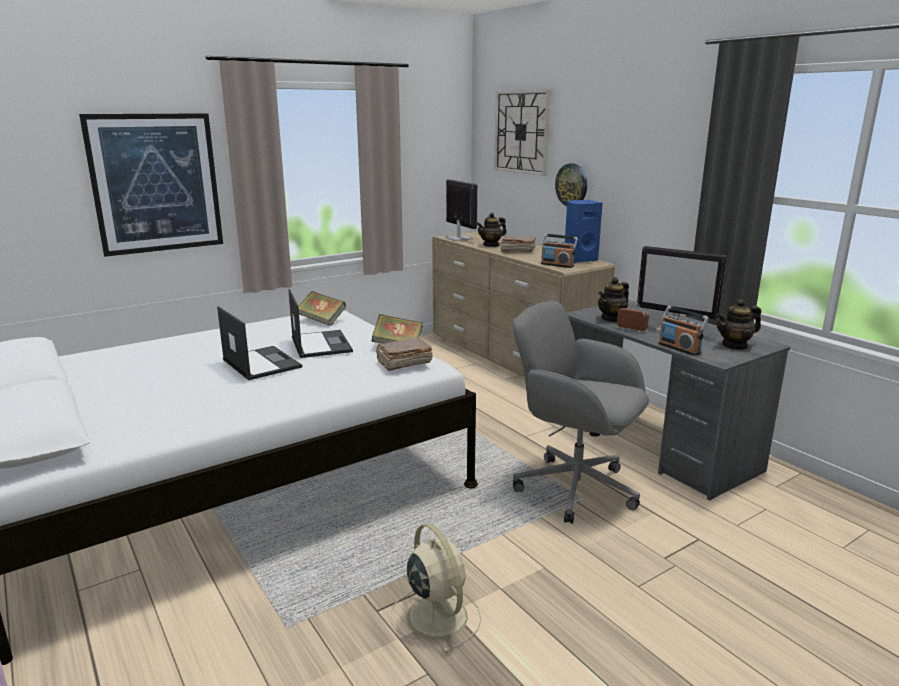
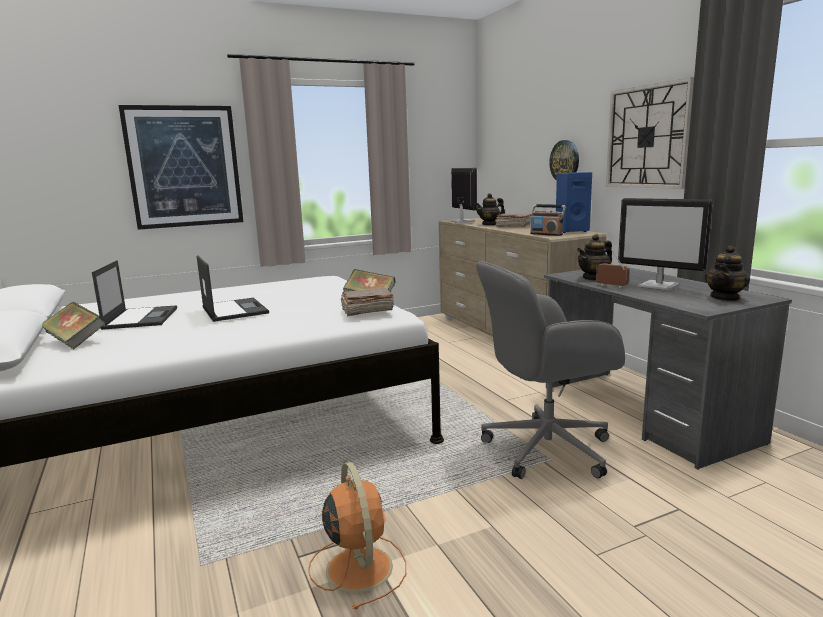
camera: 10 degrees right, 5 degrees down
laptop [288,289,353,358] -> laptop moved to [92,260,177,330]
book [298,291,346,326] -> book moved to [42,302,106,349]
beige fan [390,524,481,653] -> orange fan [308,462,406,609]
wall clock [494,89,551,176] -> wall clock moved to [606,77,694,189]
grey office chair [513,300,649,524] -> grey office chair turned 60 degrees counterclockwise [476,261,625,479]
radio [658,306,709,356] -> none
teapot [716,299,761,350] -> teapot turned 45 degrees counterclockwise [705,245,750,301]

